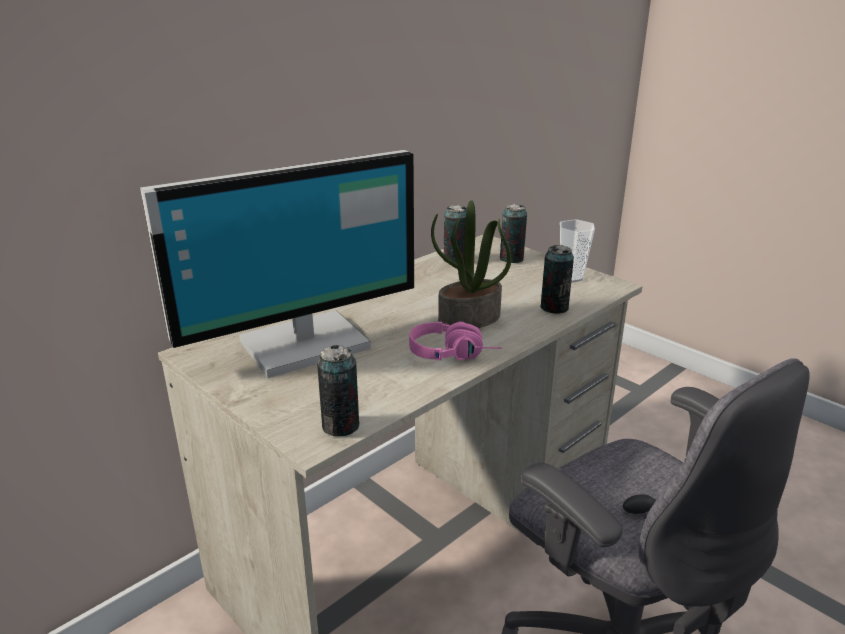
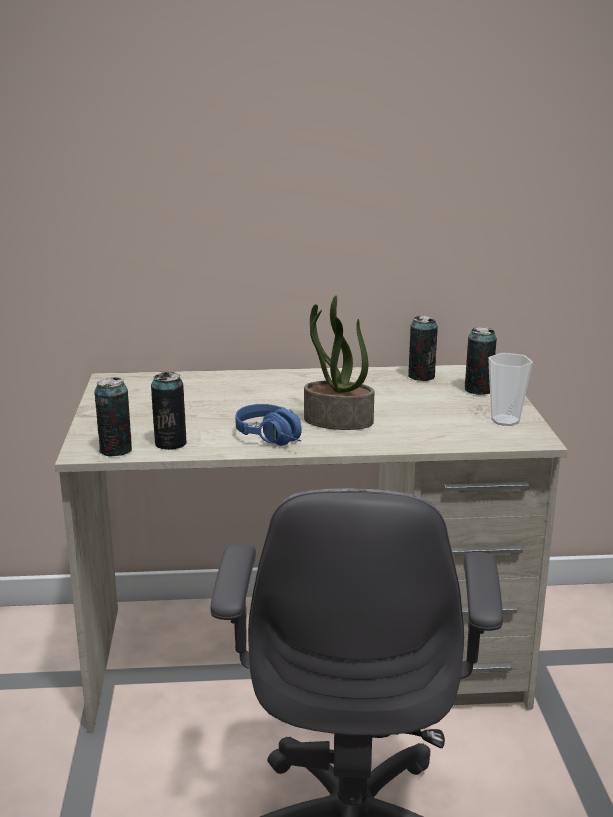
camera: 40 degrees right, 5 degrees down
monitor [140,150,414,378] -> none
pink headphones [409,321,502,360] -> blue headphones [235,404,302,446]
can [540,245,574,314] -> can moved to [151,372,187,450]

